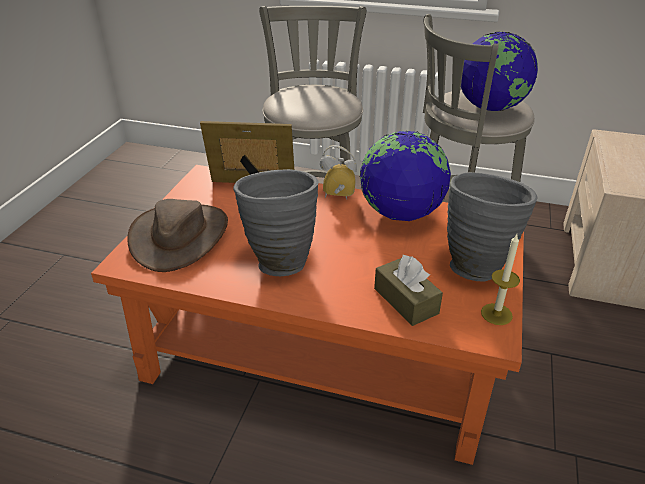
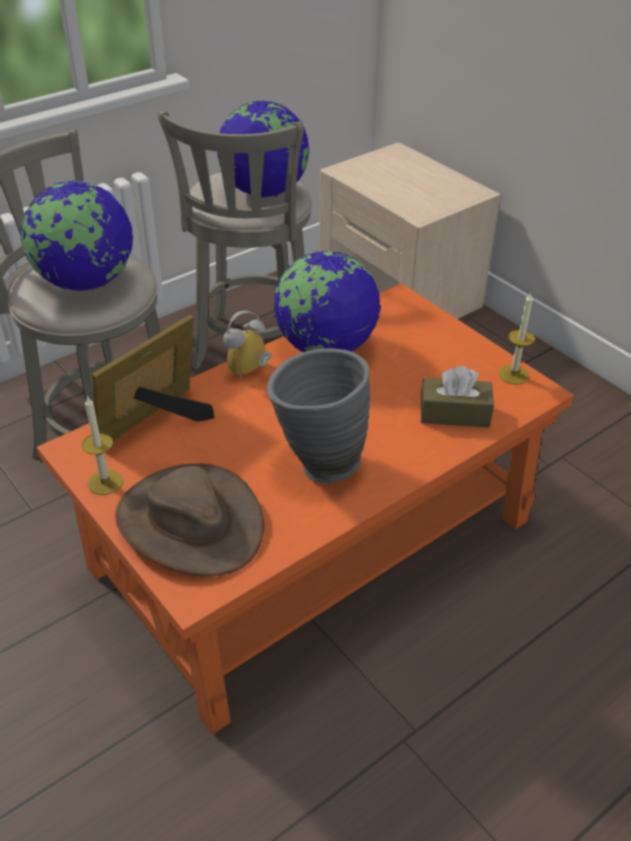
camera: 55 degrees left, 5 degrees up
grey vase [447,172,537,281] -> none
none -> globe [21,180,133,291]
none -> candle [82,396,123,495]

